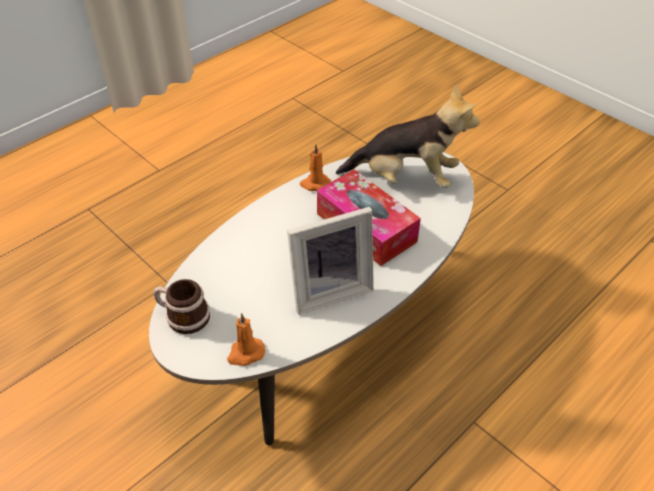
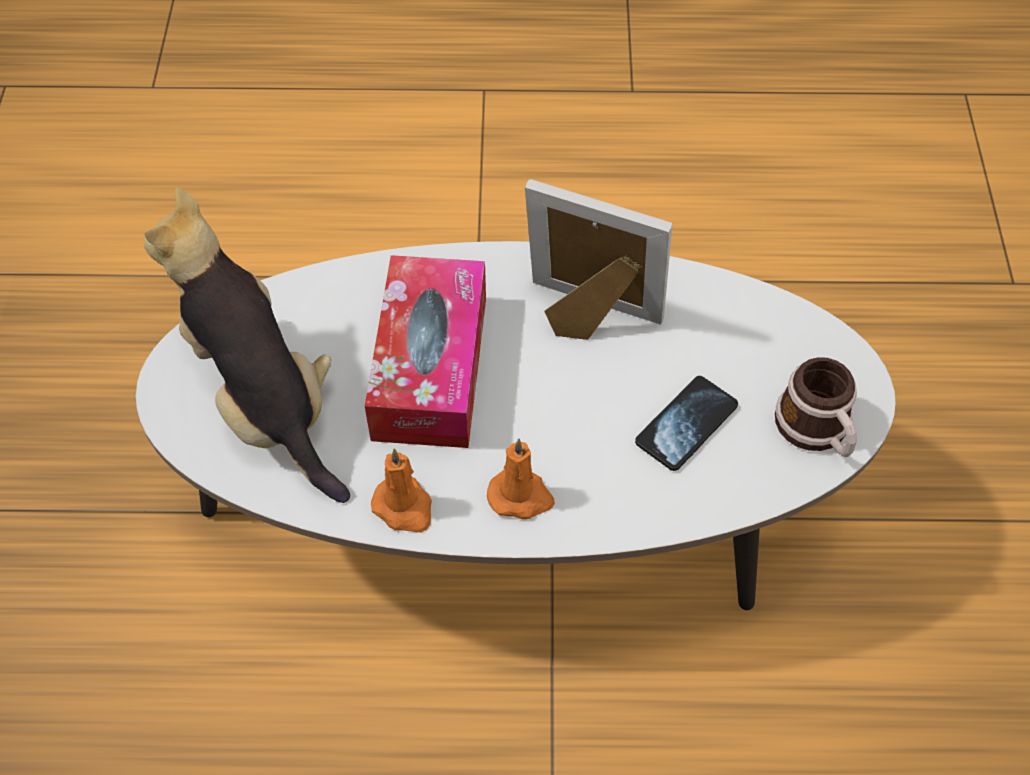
camera: 135 degrees left, 10 degrees up
orange candle [227,313,265,366] -> orange candle moved to [487,439,555,520]
none -> phone [635,376,738,471]

